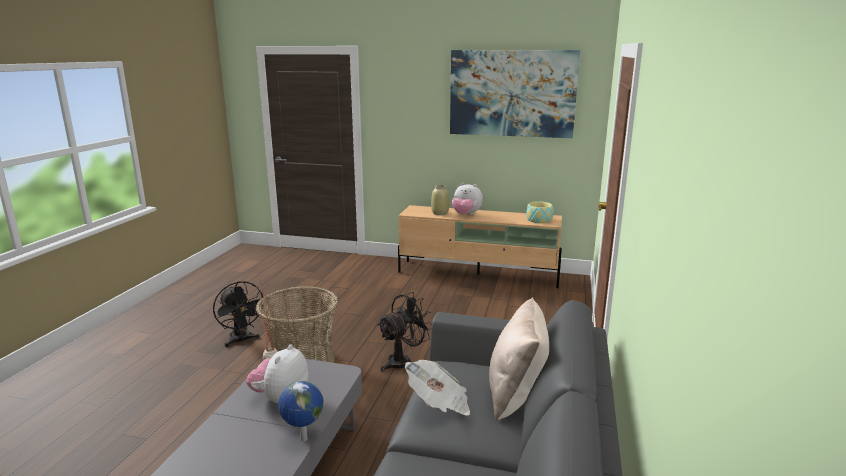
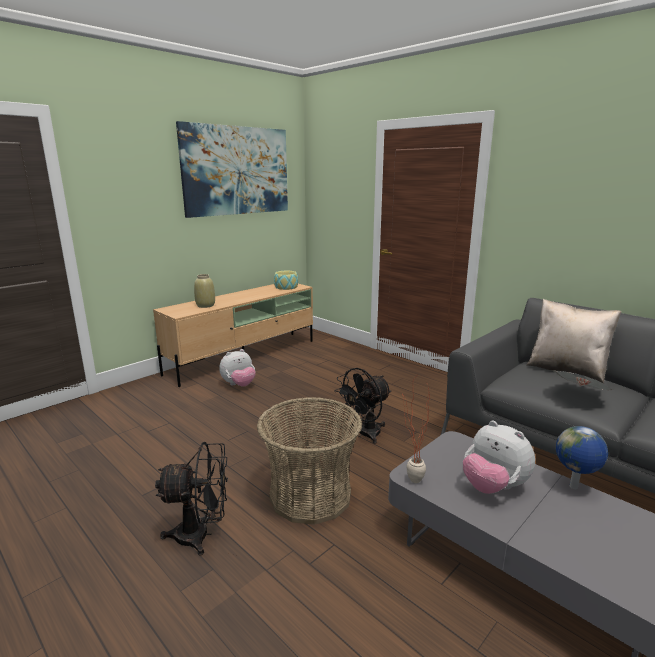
camera: 60 degrees left, 0 degrees up
black fan [377,292,432,372] -> black fan turned 120 degrees counterclockwise [334,368,392,444]
plush toy [452,183,483,215] -> plush toy moved to [219,349,256,387]

